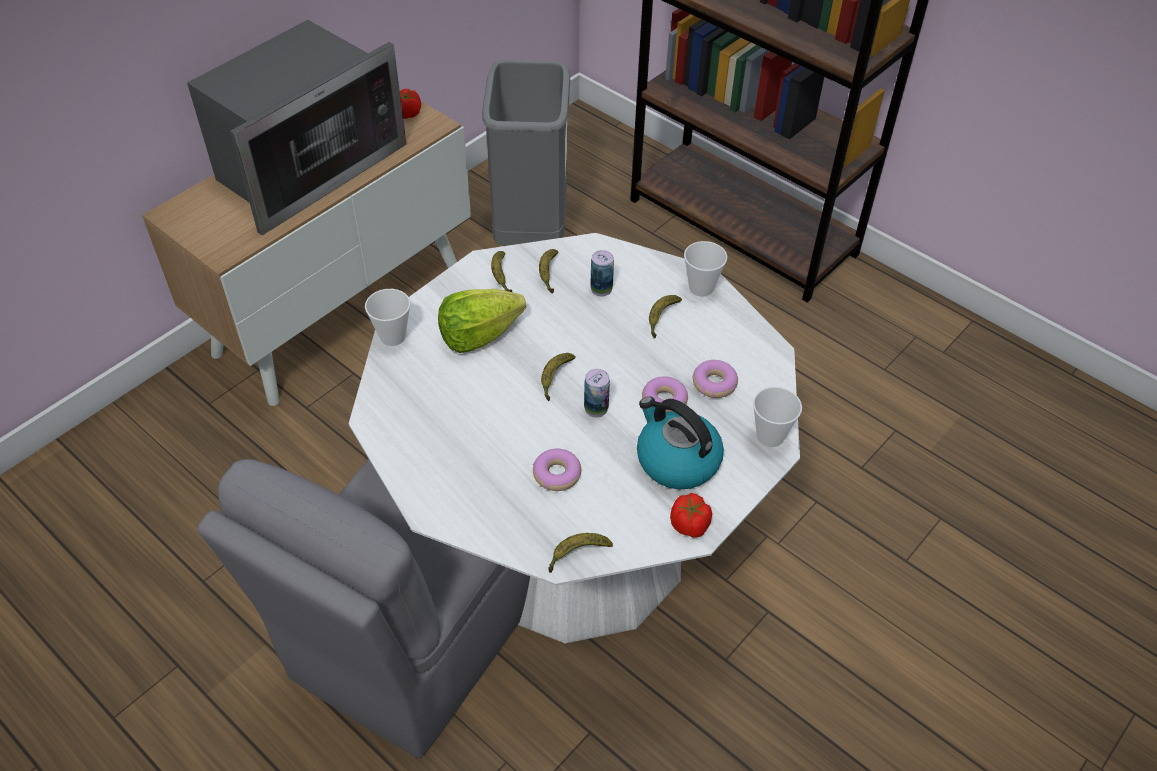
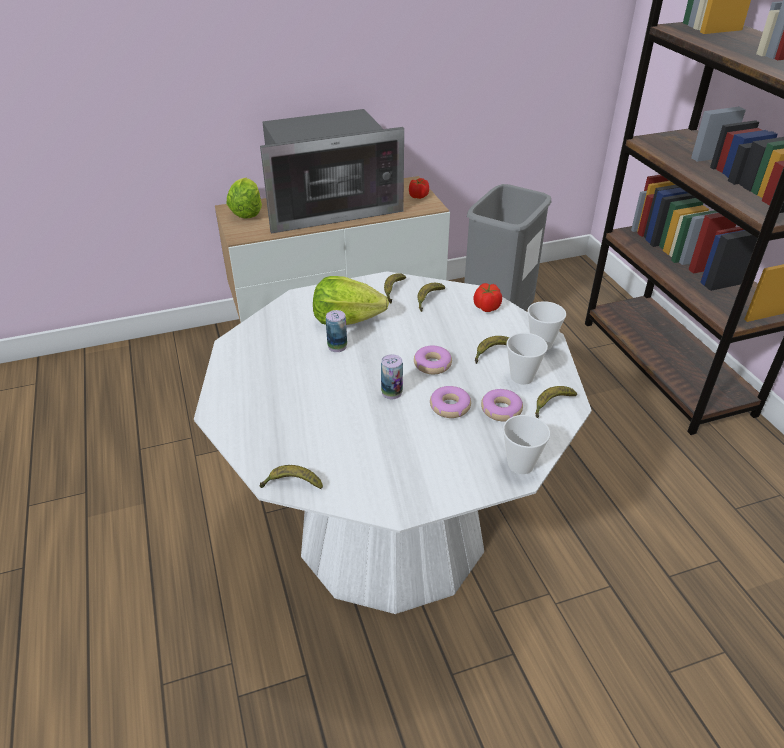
camera: 30 degrees right, 10 degrees down
grey chair [198,458,530,758] -> none
cup [365,289,411,346] -> cup moved to [506,333,548,385]
donut [533,448,581,491] -> donut moved to [414,346,452,374]
banana [541,353,576,401] -> banana moved to [535,386,577,418]
can [590,250,614,297] -> can moved to [326,310,347,352]
kettle [637,397,724,489] -> none
tomato [670,493,712,538] -> tomato moved to [474,283,502,312]
none -> lettuce [227,178,262,219]

